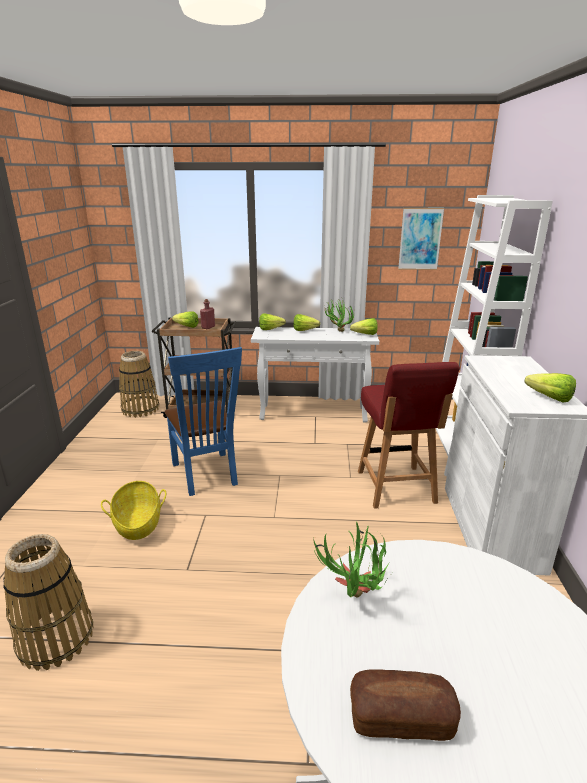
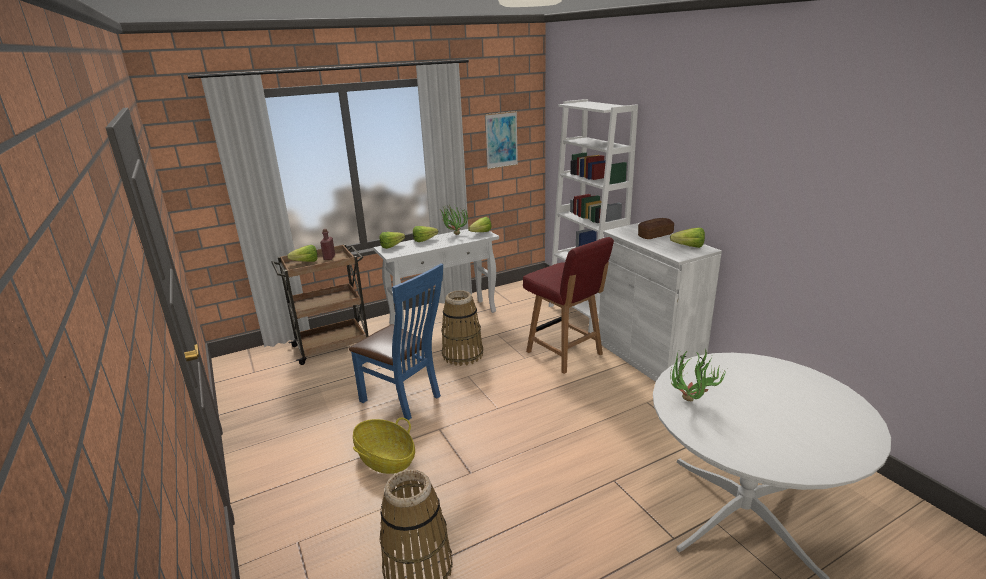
camera: 30 degrees left, 0 degrees up
basket [119,351,159,418] -> basket moved to [441,290,483,366]
bread [350,669,461,741] -> bread moved to [638,218,674,239]

